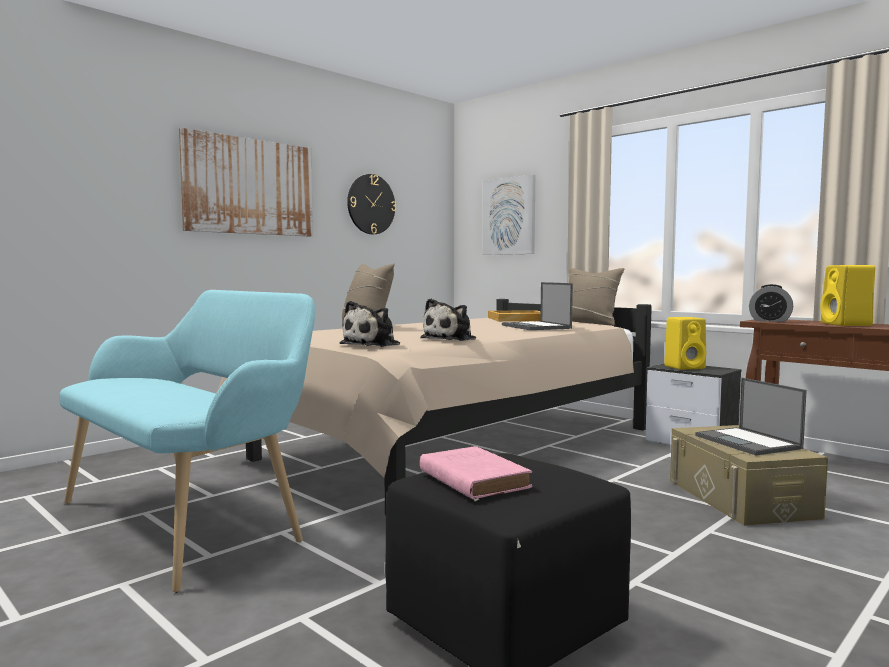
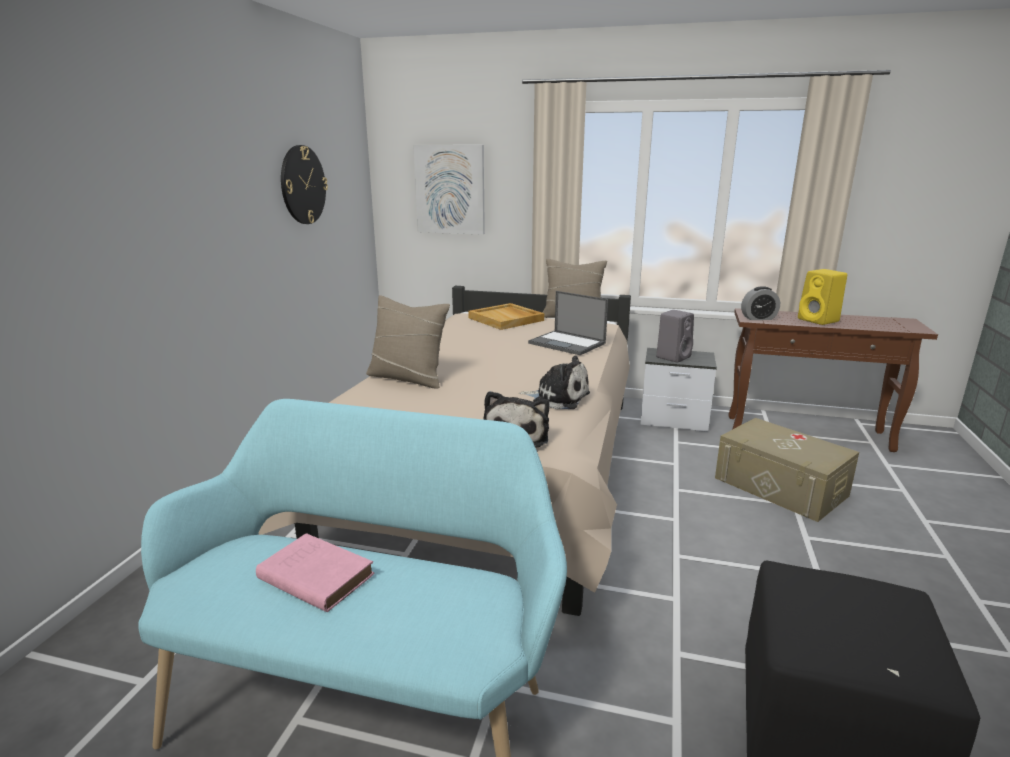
camera: 30 degrees left, 15 degrees up
picture [179,128,313,237] -> none
pink book [420,446,532,499] -> pink book moved to [256,533,374,612]
plush toy [421,298,476,341] -> plush toy turned 75 degrees counterclockwise [519,356,590,409]
yellow speaker [664,317,706,370] -> grey speaker [656,310,694,363]
laptop [695,378,807,455] -> none

